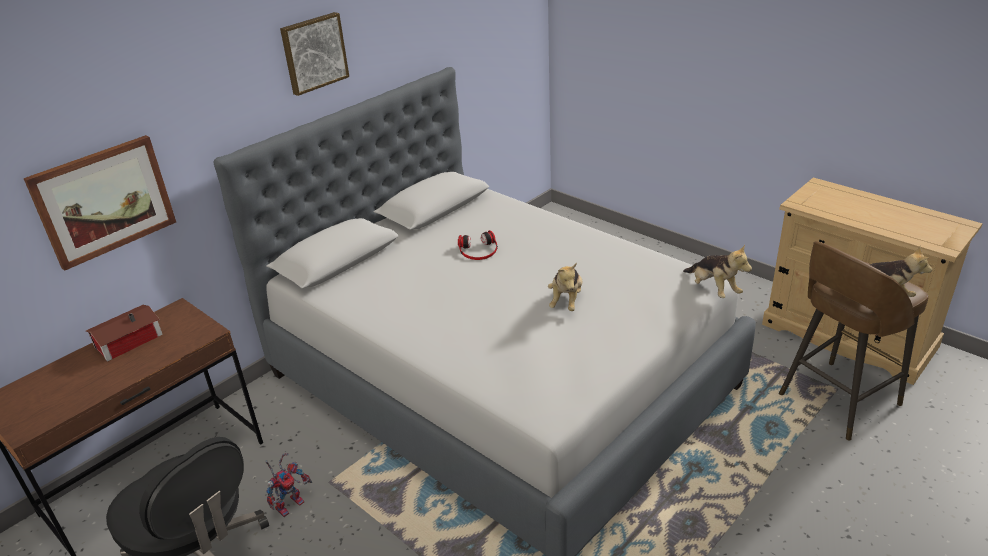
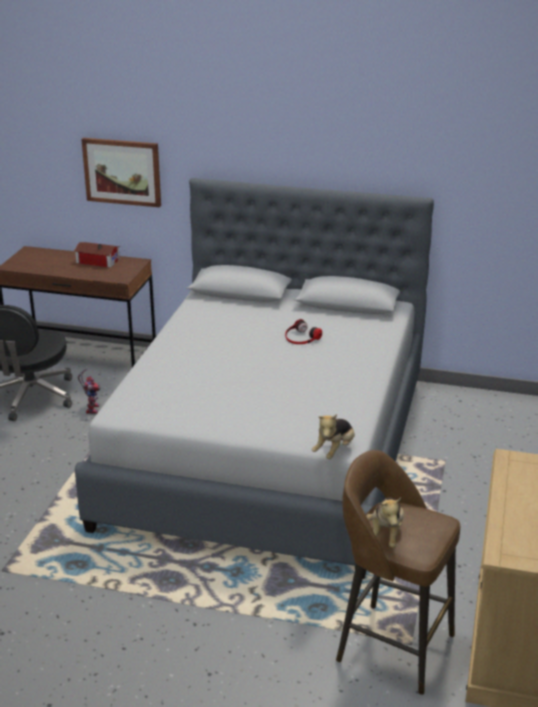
camera: 60 degrees right, 5 degrees down
toy robot [266,453,312,517] -> toy robot turned 105 degrees counterclockwise [78,369,100,414]
picture [280,12,349,96] -> none
plush toy [548,263,582,311] -> none

